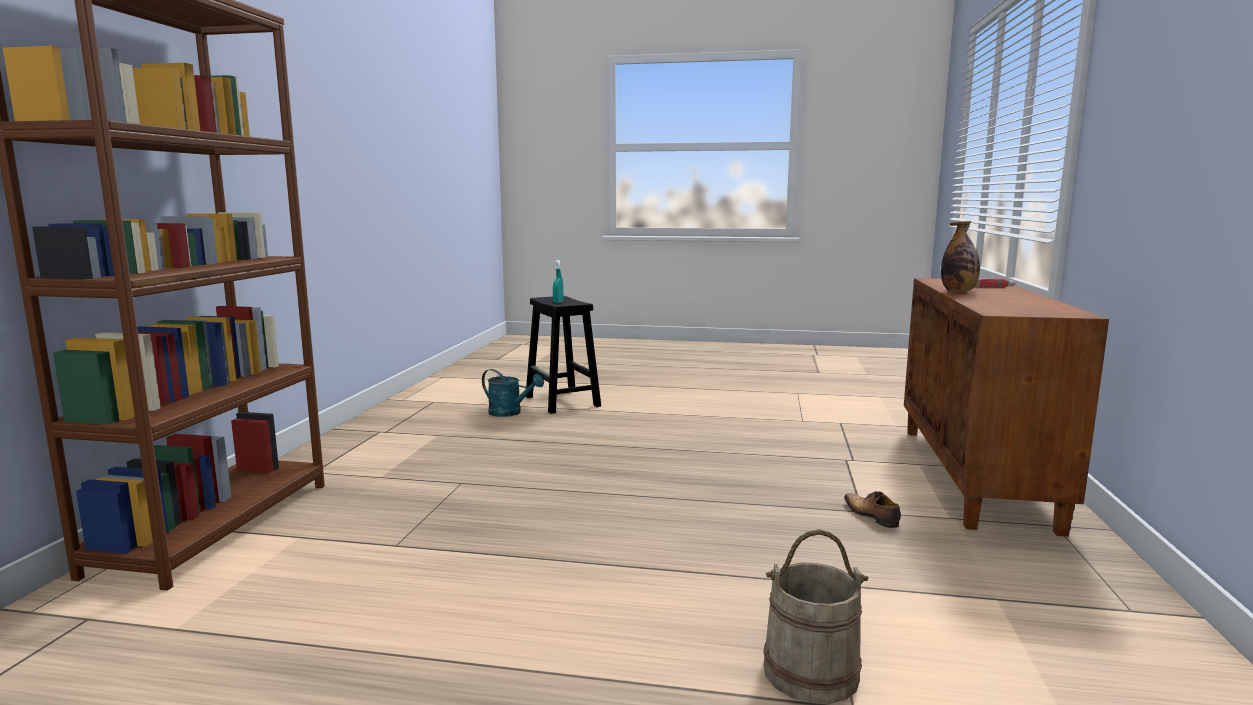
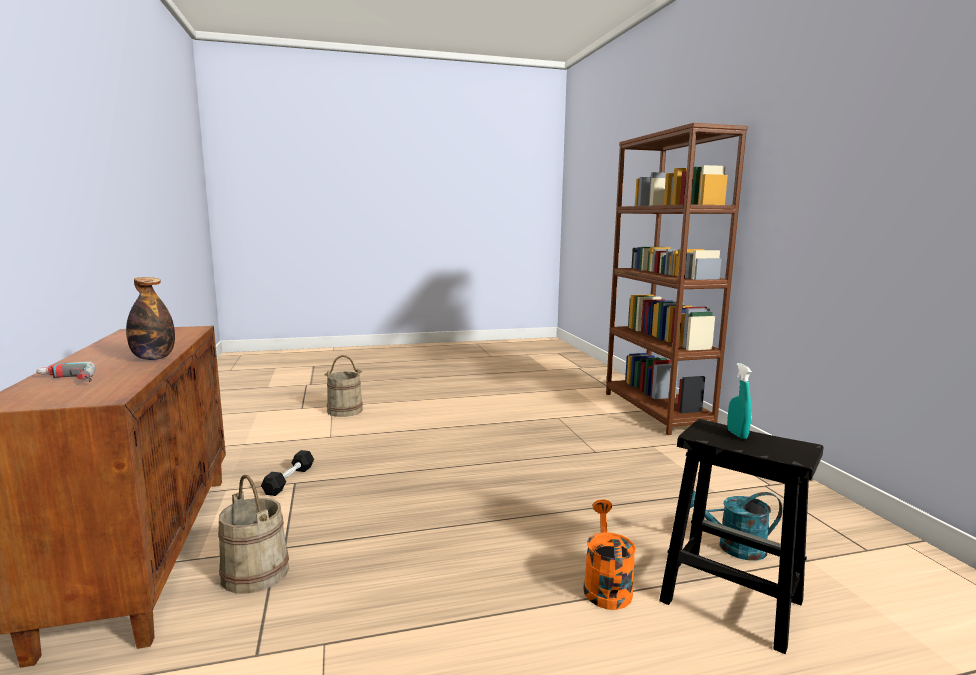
camera: 155 degrees right, 0 degrees up
shoe [844,491,901,528] -> black dumbbell [261,450,314,496]
none -> beige bucket [218,475,289,594]
none -> orange watering can [584,500,636,610]

